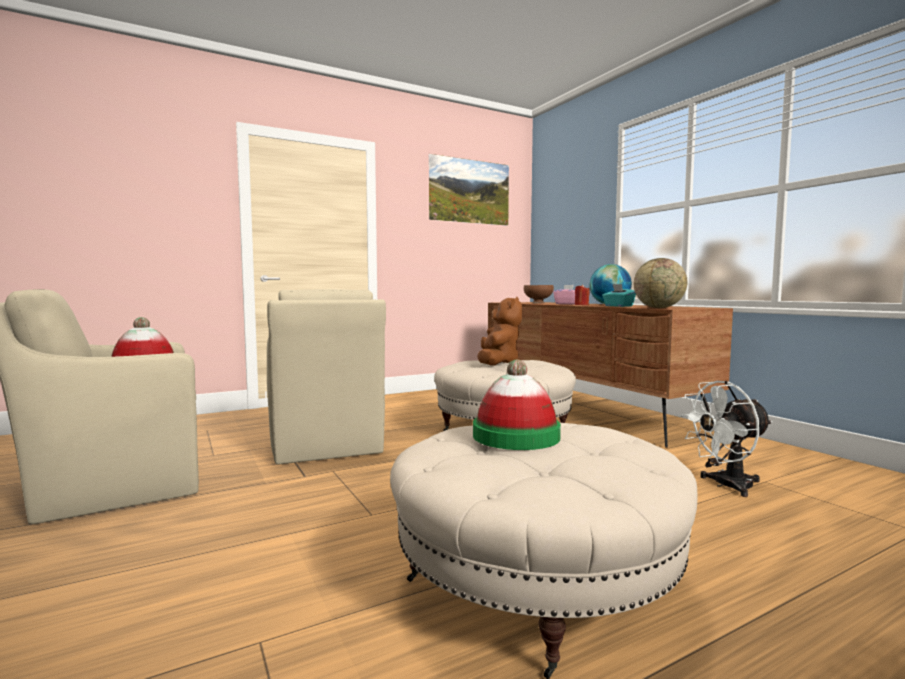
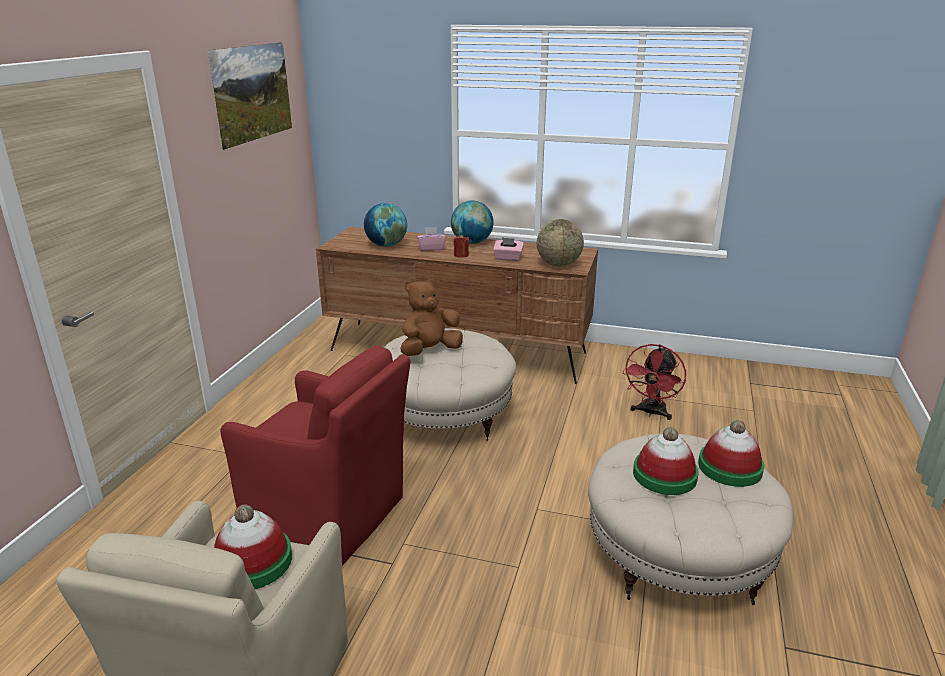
camera: 45 degrees left, 20 degrees up
beige armchair [267,289,386,464] -> red armchair [221,346,410,566]
brown plush toy [477,297,522,366] -> brown plush toy turned 90 degrees counterclockwise [401,279,463,356]
brown bowl [524,285,554,303] -> globe [364,203,407,247]
turquoise tissue box [602,284,636,307] -> pink tissue box [493,237,524,261]
white fan [680,381,772,497] -> red fan [623,344,686,420]
none -> hat [698,420,764,487]

